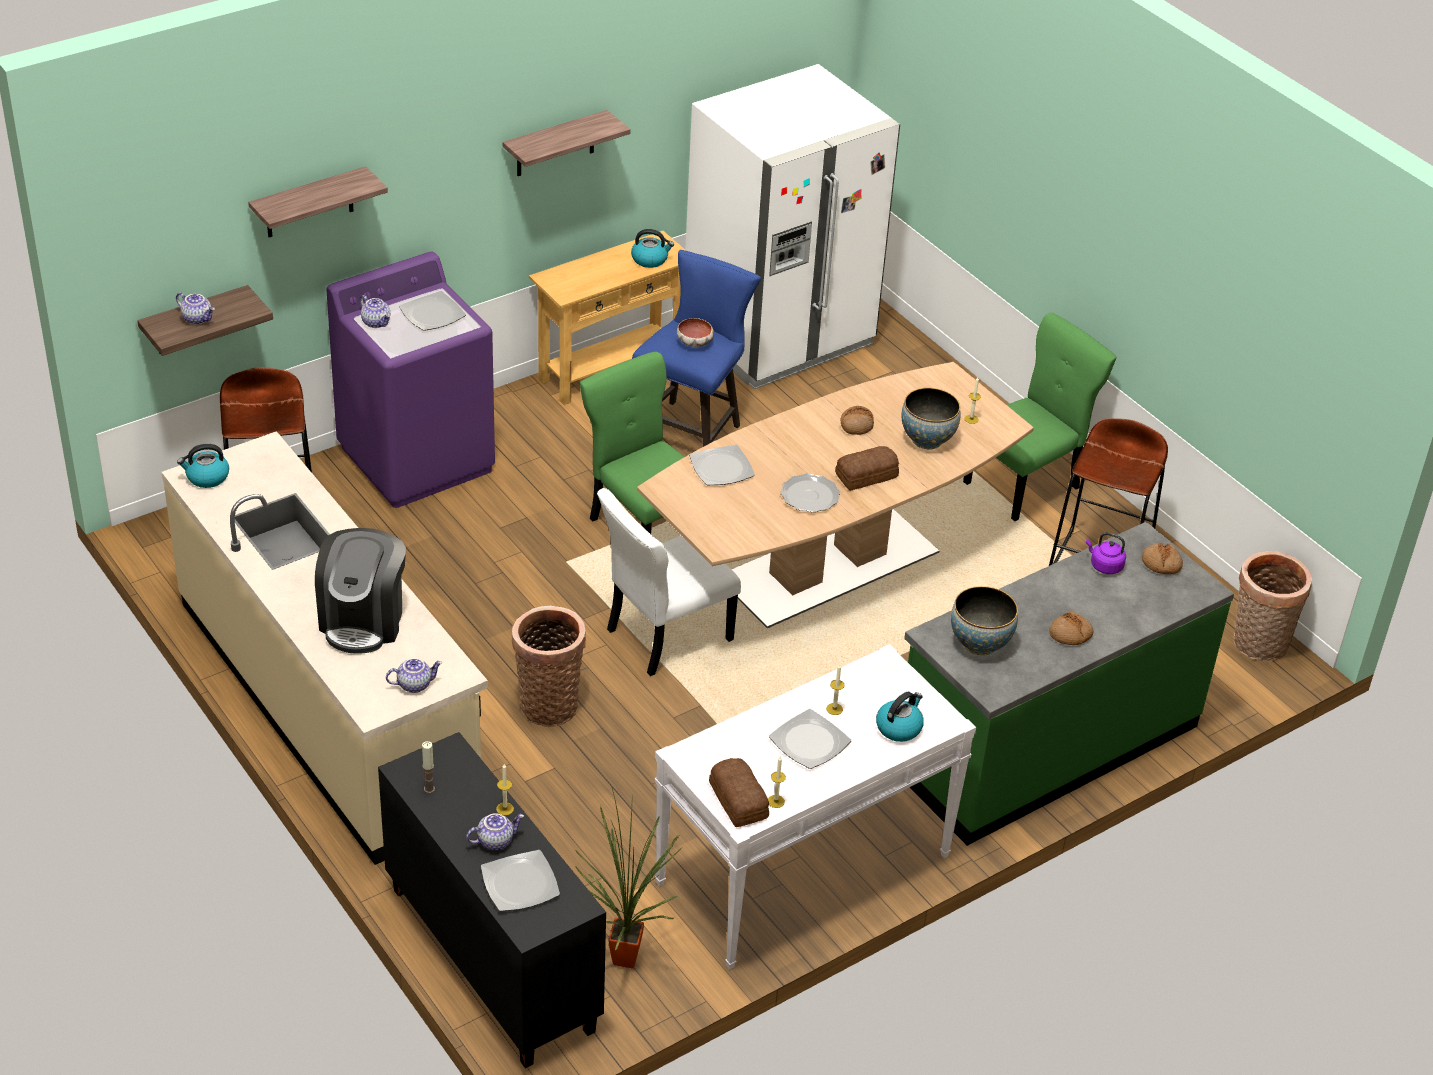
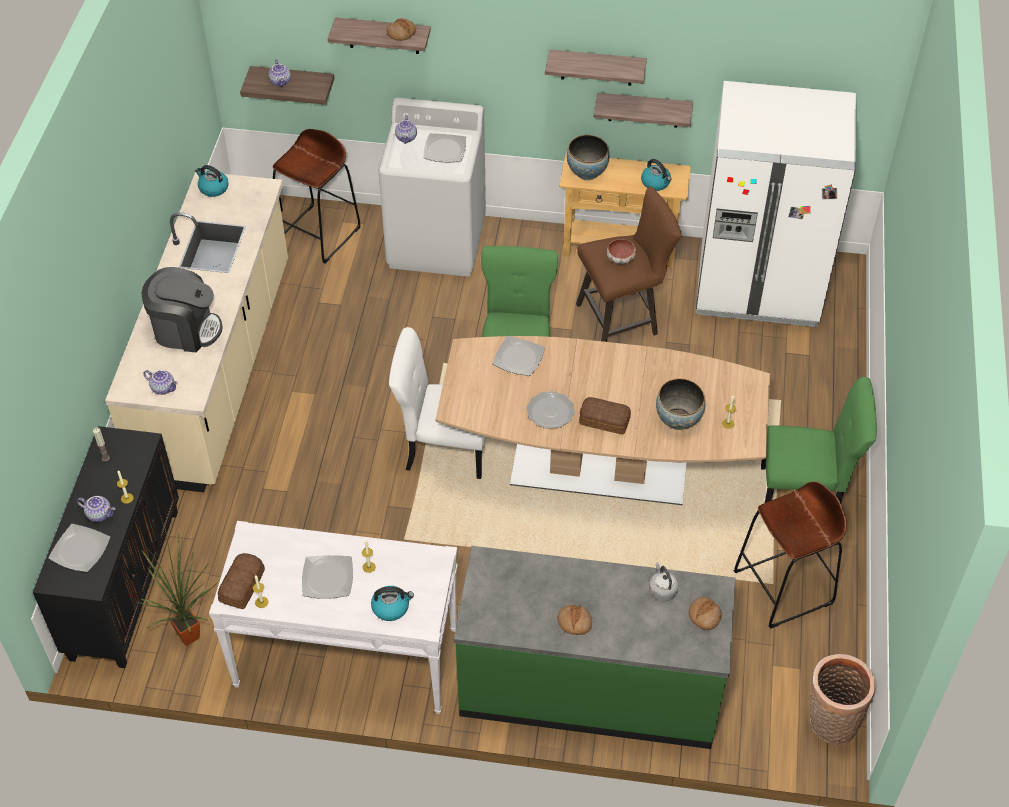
camera: 45 degrees right, 10 degrees up
coffee machine [315,528,406,654] -> coffee machine turned 135 degrees counterclockwise [141,267,223,352]
purple washing machine [326,252,495,508] -> white washing machine [378,98,486,277]
basket [512,606,586,727] -> none
blue stool [632,250,761,447] -> brown stool [576,186,682,342]
bread [840,406,874,435] -> bread moved to [386,18,416,41]
bowl [951,586,1018,655] -> bowl moved to [567,135,609,180]
purple kettle [1086,532,1126,574] -> grey kettle [649,562,678,601]
none -> shelf [594,93,693,128]

